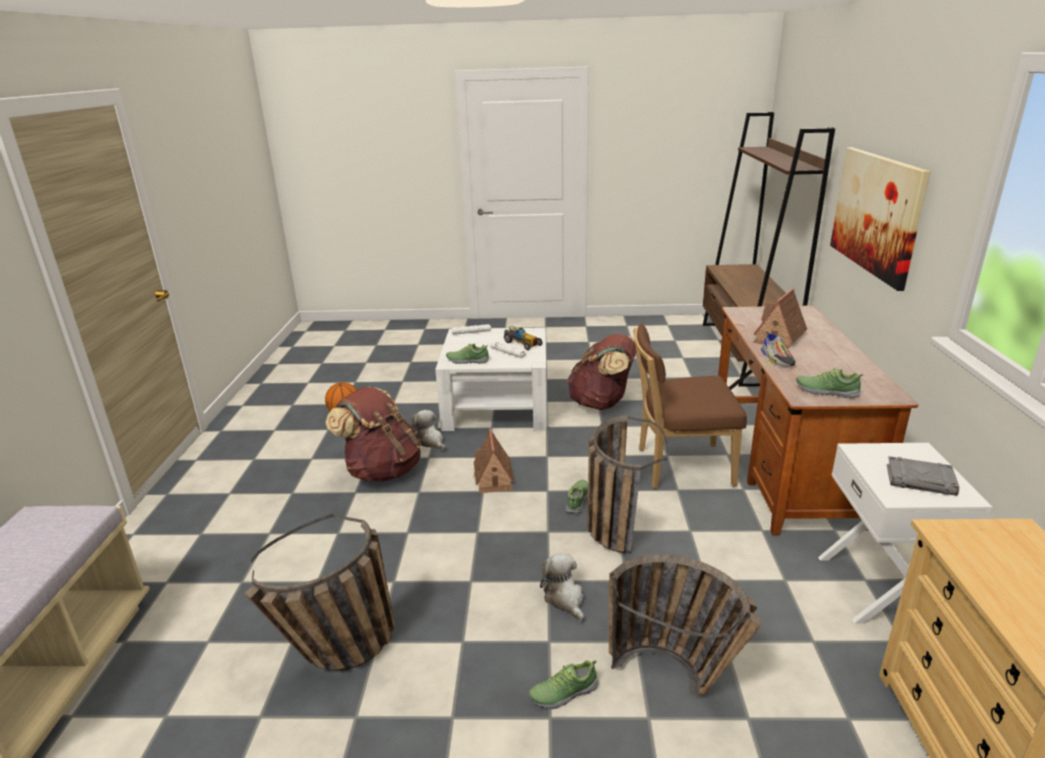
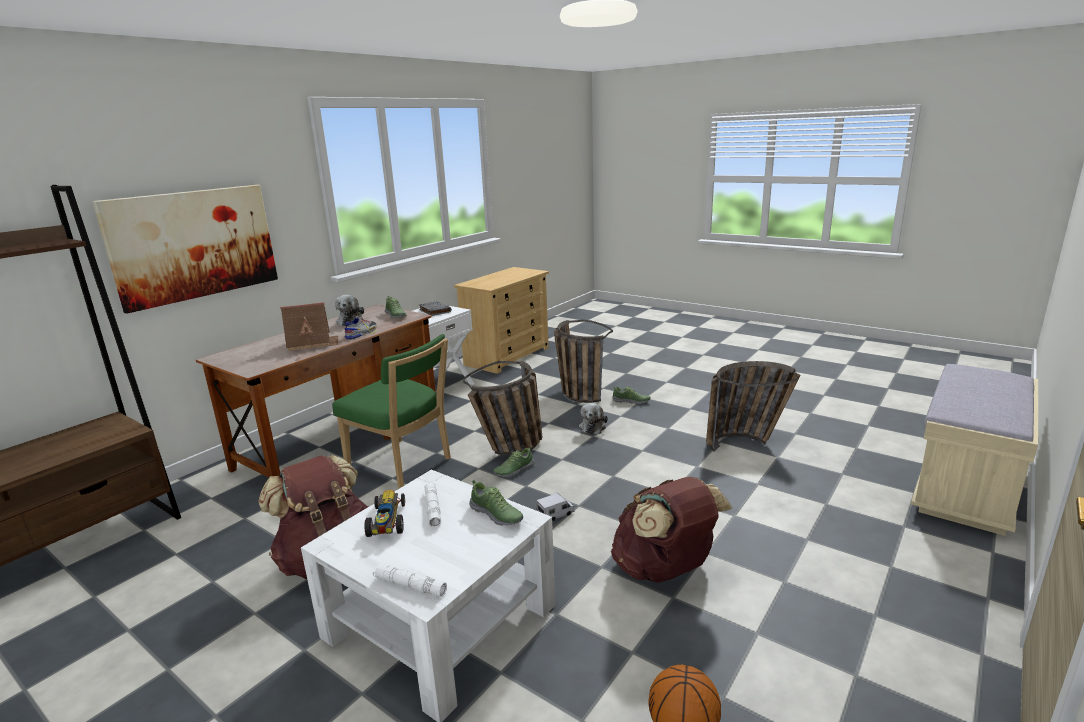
camera: 145 degrees left, 5 degrees down
plush toy [412,410,446,450] -> plush toy moved to [335,295,364,326]
toy house [474,428,514,493] -> toy truck [536,493,575,522]
brown chair [633,323,747,489] -> green chair [332,334,451,489]

